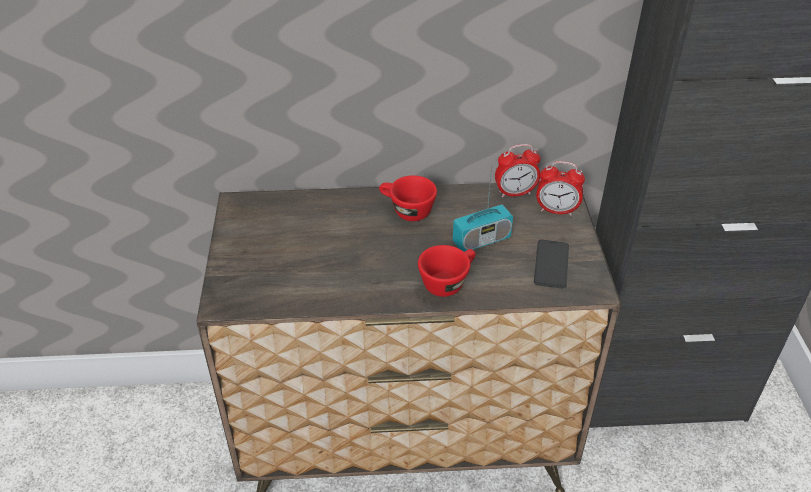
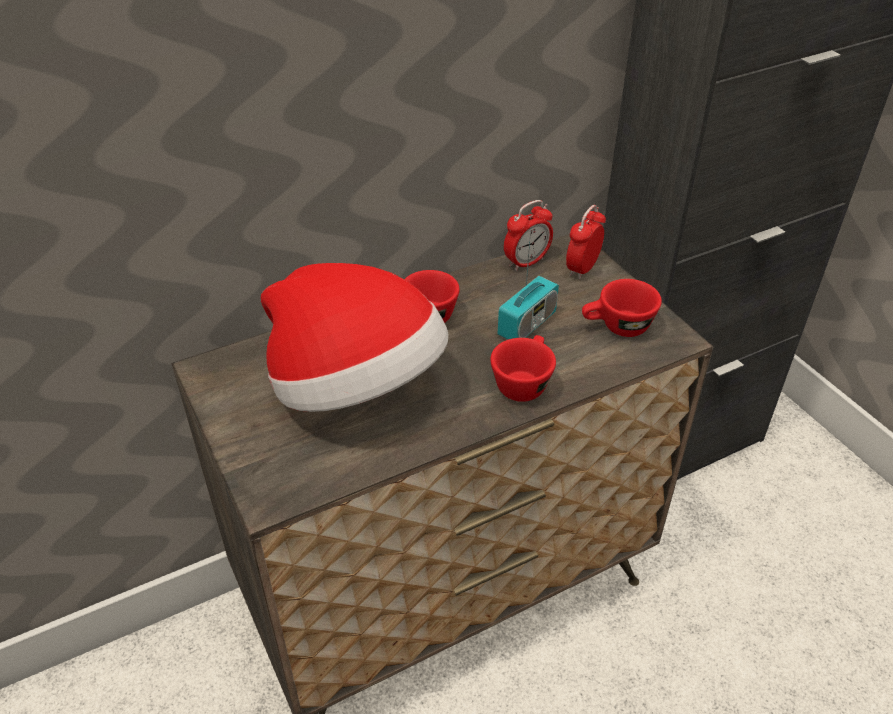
camera: 25 degrees left, 0 degrees up
phone [534,240,569,288] -> red cup [582,279,662,337]
alarm clock [536,161,585,216] -> alarm clock turned 135 degrees clockwise [566,205,606,279]
none -> hat [261,263,448,412]

